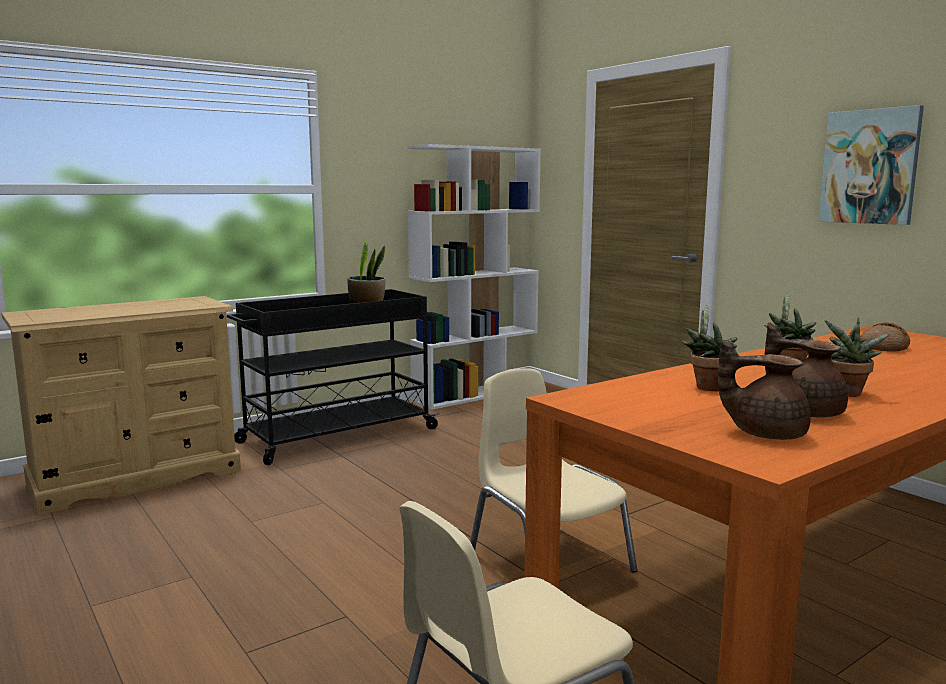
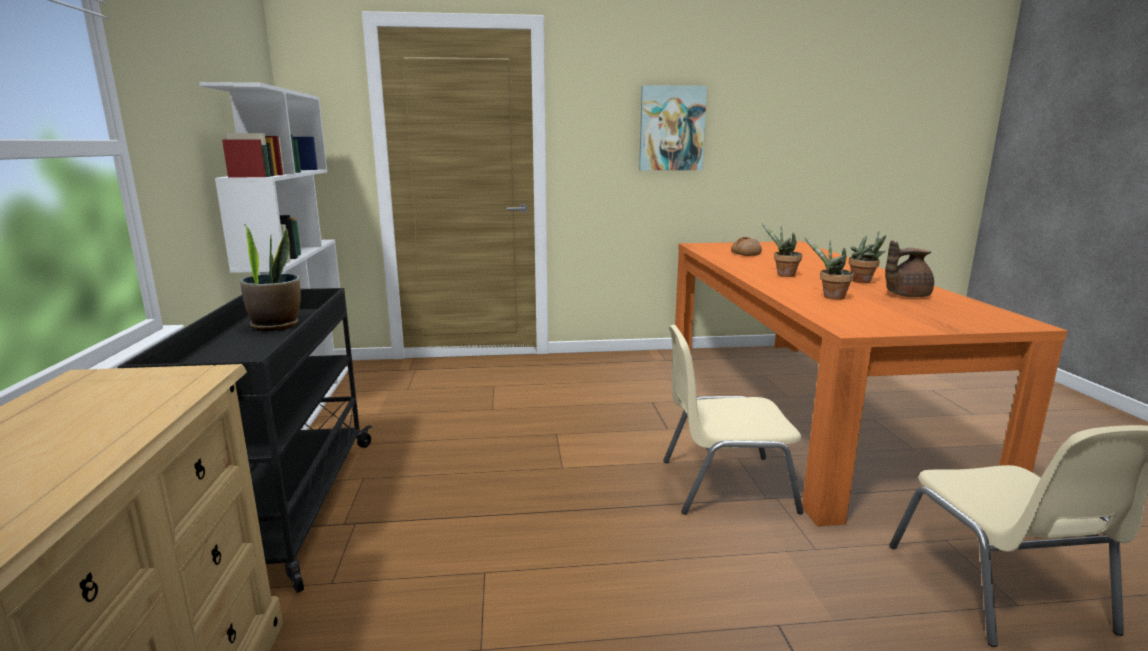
camera: 60 degrees left, 5 degrees up
brown teapot [718,339,811,440] -> none

